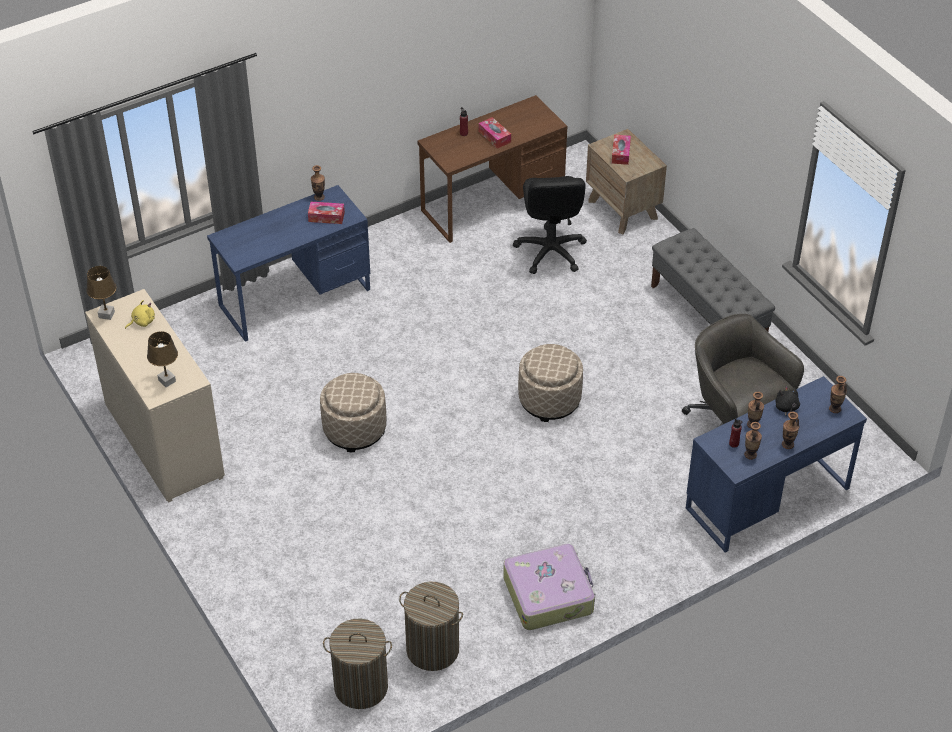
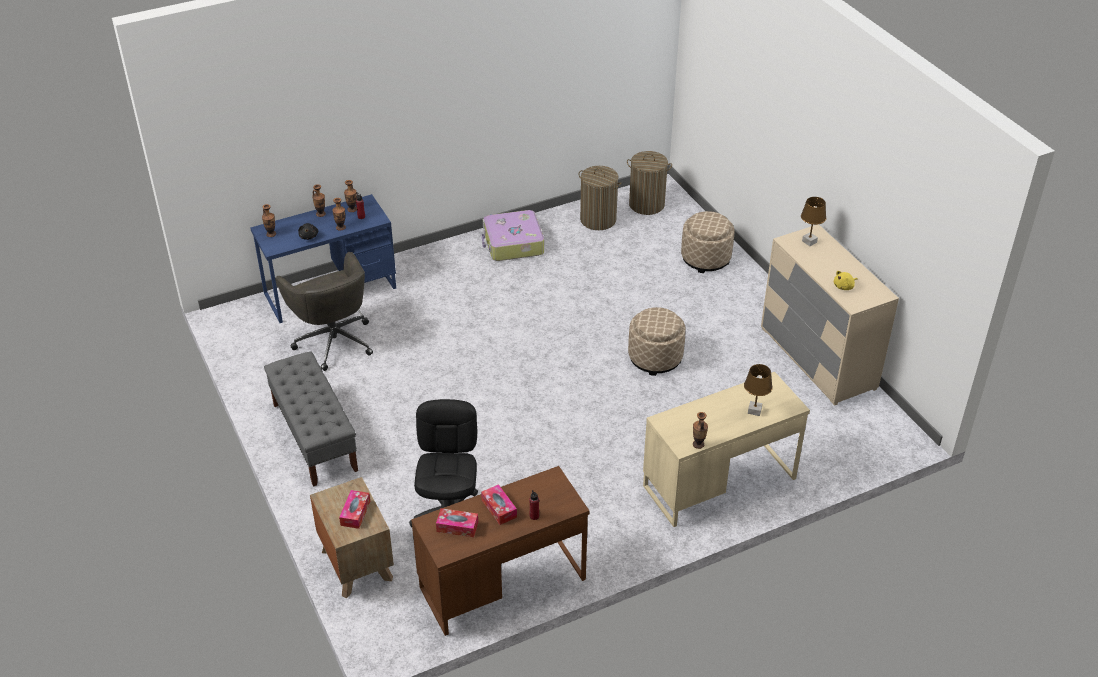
camera: 175 degrees left, 5 degrees down
brown table lamp [86,266,116,320] -> brown table lamp moved to [744,364,773,416]
blue desk [207,185,371,342] -> beige desk [643,372,810,527]
tissue box [308,202,345,224] -> tissue box moved to [436,508,478,537]
beige ottoman [518,344,583,422] -> beige ottoman moved to [681,211,735,273]

